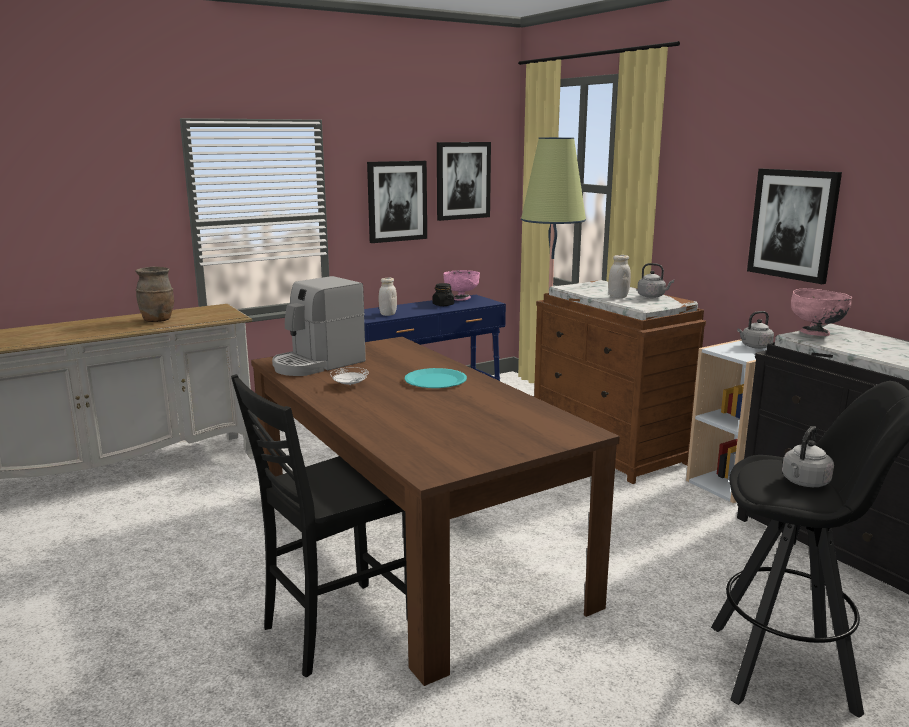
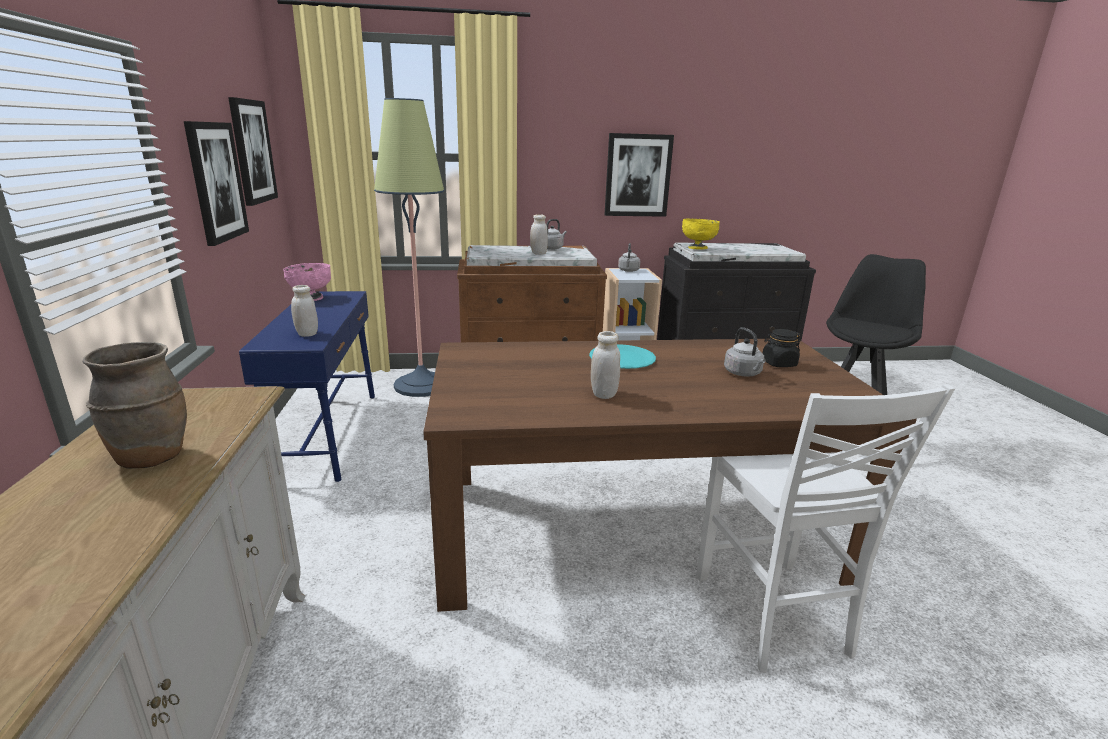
camera: 65 degrees left, 5 degrees up
black chair [231,374,408,677] -> white chair [697,384,955,673]
coffee machine [272,276,366,376] -> none
white plate [330,367,369,385] -> white jar [591,331,620,399]
black jar [432,283,454,306] -> black jar moved to [762,329,801,367]
grey kettle [782,426,834,487] -> grey kettle moved to [724,327,766,377]
pink bowl [791,288,852,336] -> yellow bowl [682,218,720,249]

